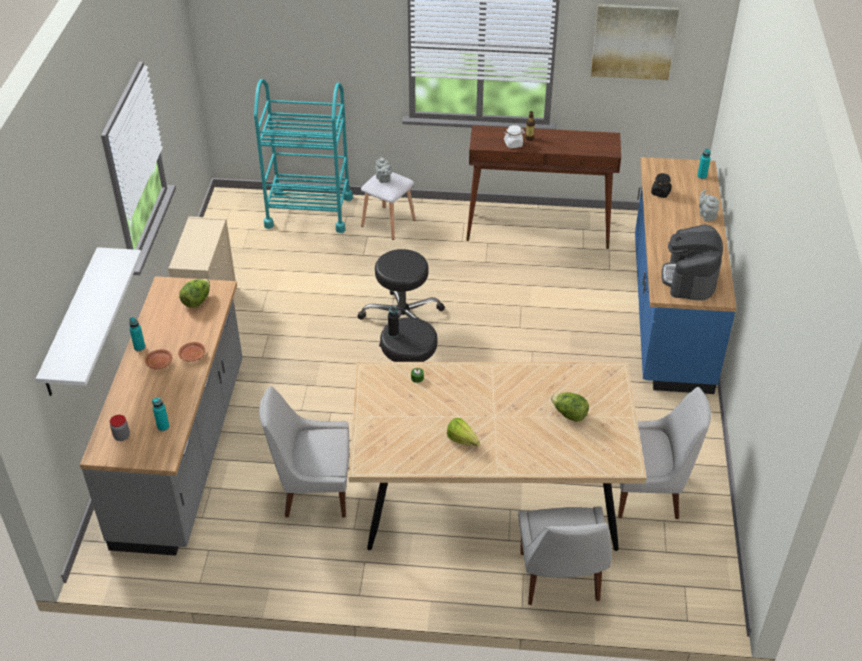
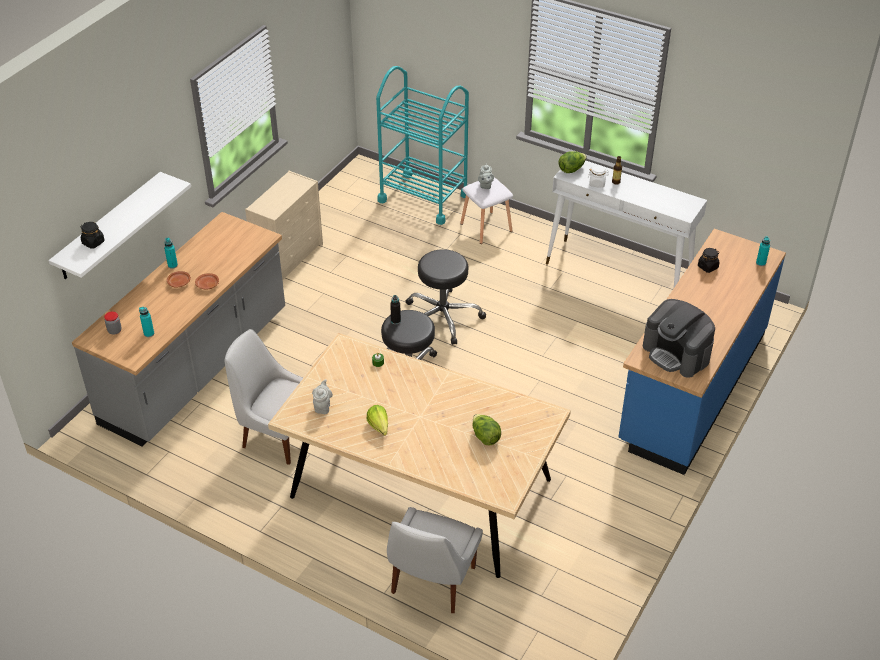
camera: 25 degrees right, 0 degrees up
lettuce [179,279,210,308] -> lettuce moved to [559,151,587,173]
brown console table [466,125,621,249] -> white console table [546,160,707,287]
picture [591,4,679,80] -> none
white chair [618,387,711,519] -> none
coffee machine [661,224,723,300] -> coffee machine turned 75 degrees counterclockwise [643,299,715,378]
grey teapot [699,190,719,221] -> grey teapot moved to [312,379,333,414]
none -> black jar [81,222,104,249]

